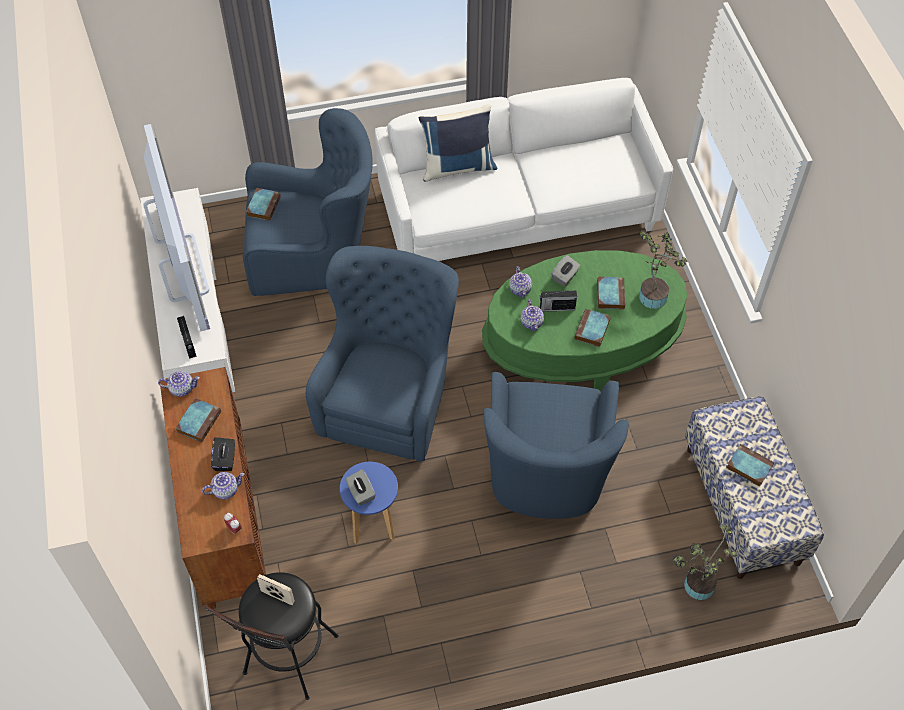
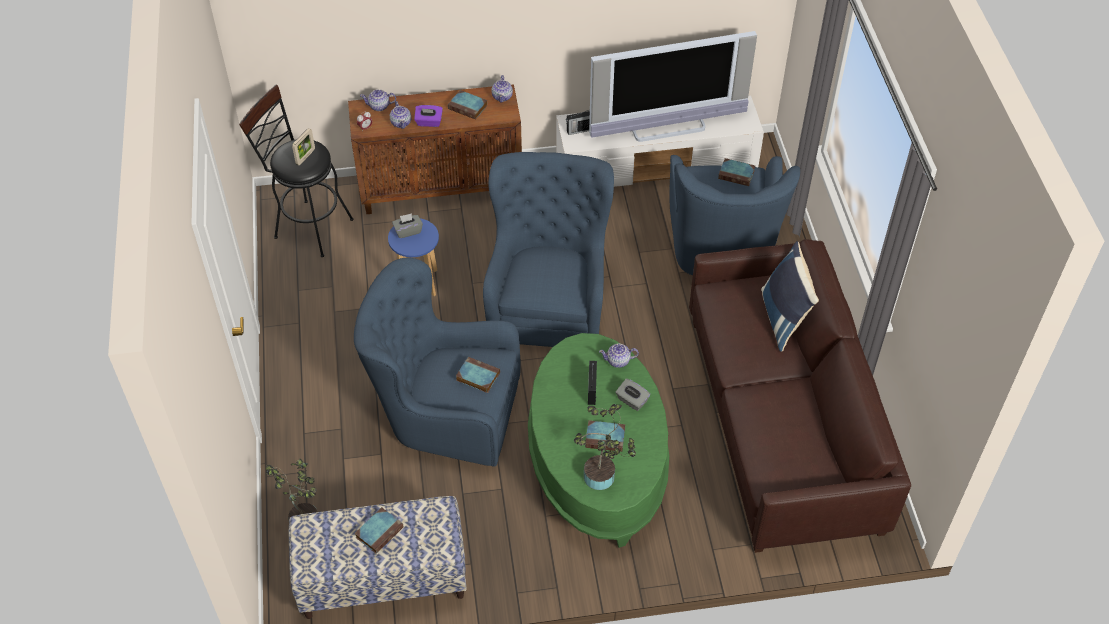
camera: 95 degrees right, 5 degrees down
black tissue box [211,437,235,471] -> purple tissue box [414,105,443,127]
blue armchair [306,246,459,461] -> blue armchair turned 105 degrees counterclockwise [483,152,614,347]
white sofa [375,78,673,261] -> brown sofa [689,239,911,553]
teapot [521,299,544,332] -> teapot moved to [360,89,396,111]
book [574,309,611,347] -> book moved to [456,357,500,393]

